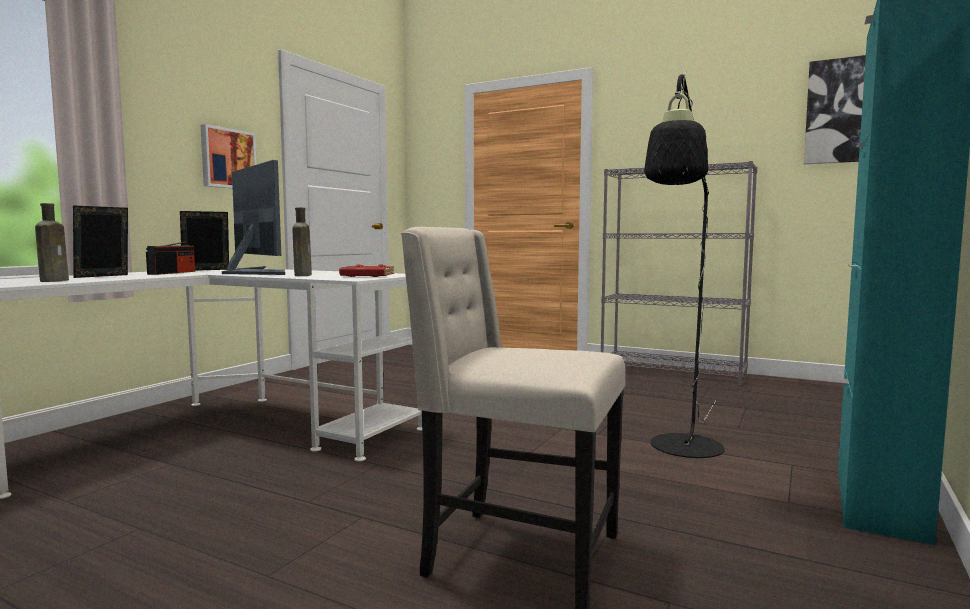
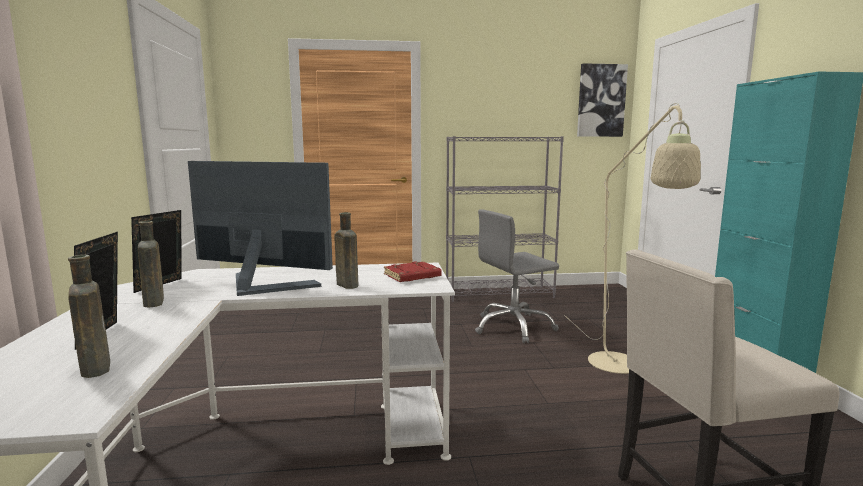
camera: 35 degrees left, 5 degrees up
radio [146,241,195,275] -> brown bottle [138,221,164,307]
picture [201,124,256,189] -> none
black floor lamp [644,72,725,458] -> beige floor lamp [564,103,701,374]
none -> grey office chair [475,209,559,343]

